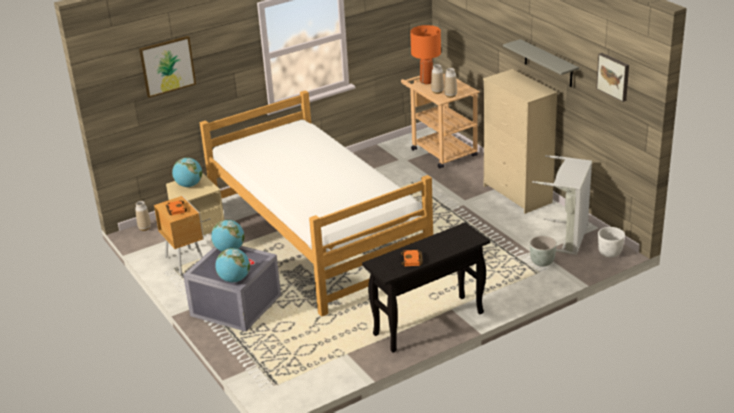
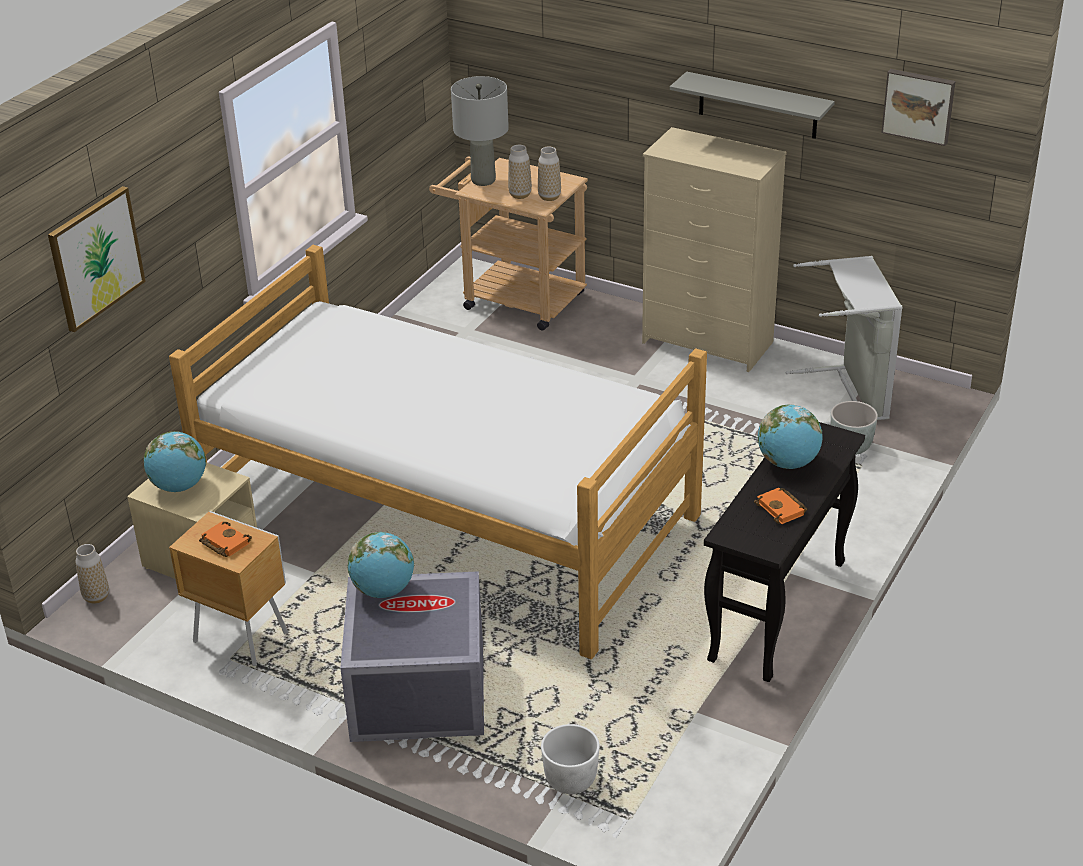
camera: 30 degrees left, 5 degrees up
globe [215,248,250,282] -> globe moved to [758,404,822,469]
orange table lamp [410,25,441,84] -> grey table lamp [451,76,509,186]
white planter [598,227,625,257] -> white planter moved to [541,724,600,794]

